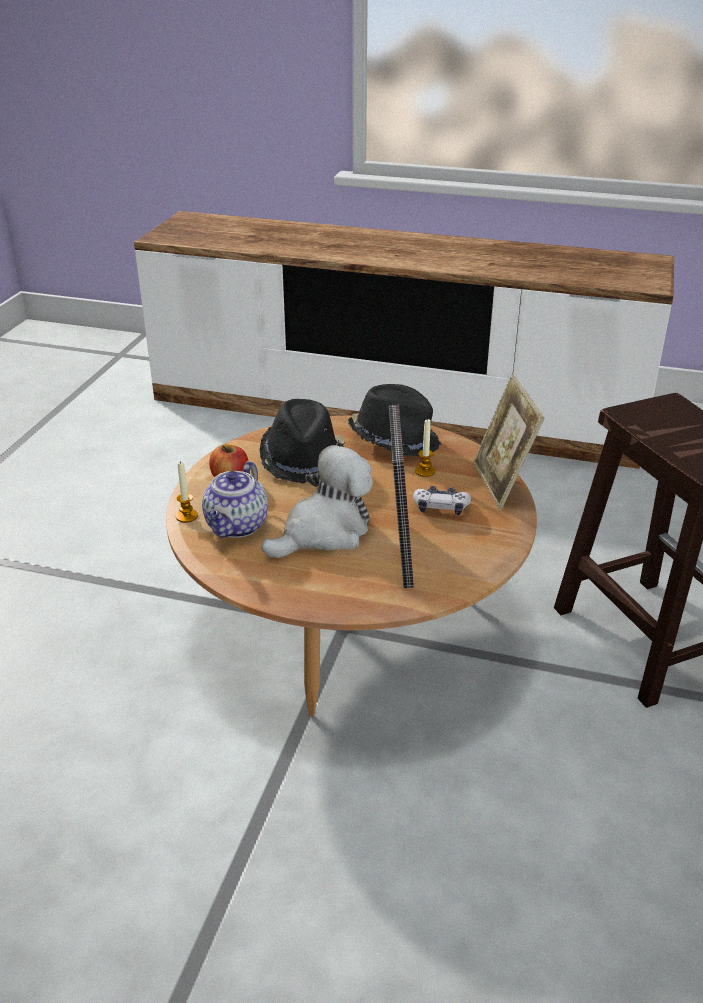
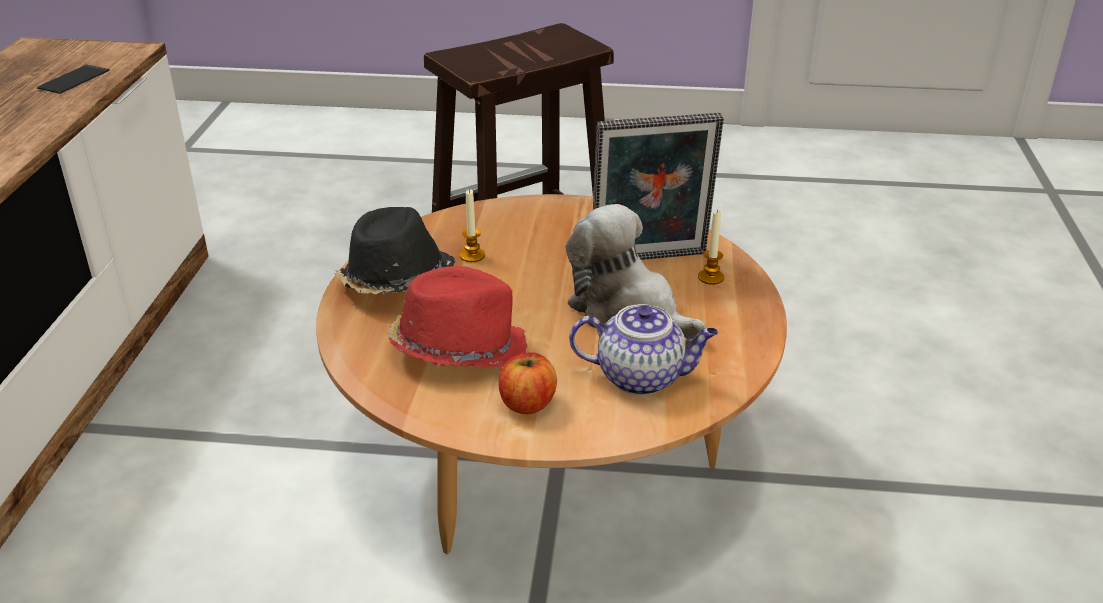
camera: 100 degrees left, 0 degrees up
candle [176,461,198,523] -> candle moved to [698,209,724,285]
black hat [259,399,344,484] -> red hat [387,266,527,367]
game controller [413,486,471,515] -> none
picture frame [473,375,545,509] -> none
none -> phone [37,64,110,94]

